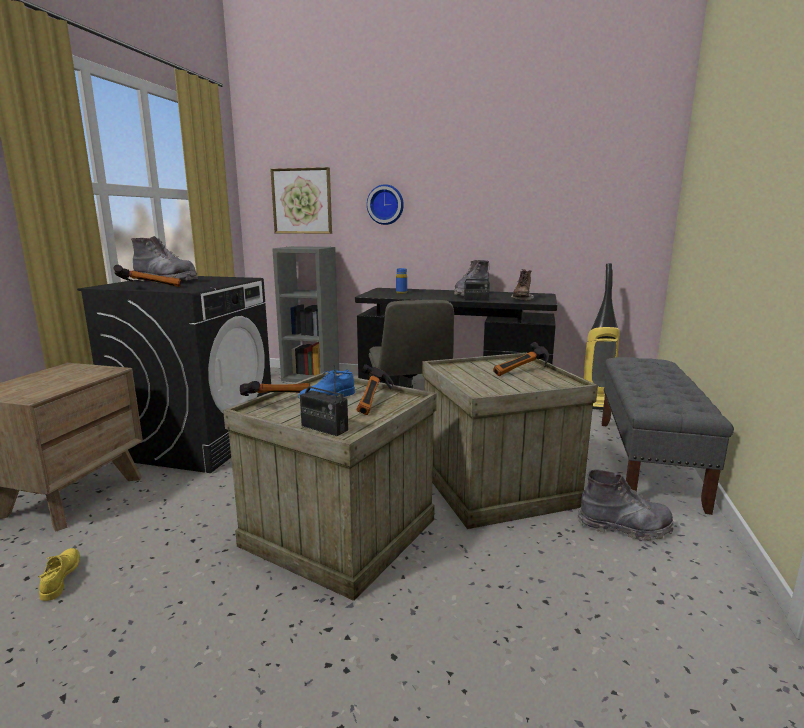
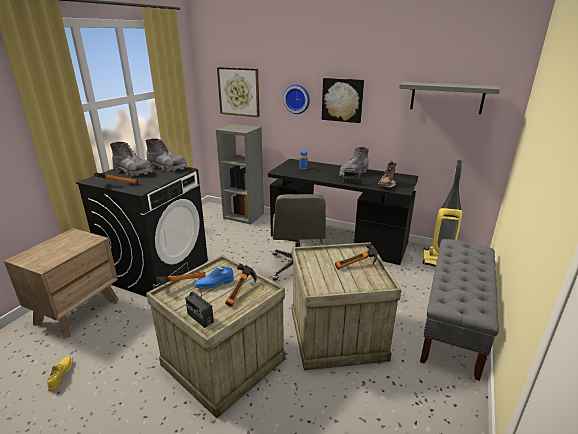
camera: 10 degrees right, 10 degrees up
grey boot [578,469,674,541] -> grey boot moved to [146,138,187,172]
none -> picture [322,78,364,123]
none -> grey shelf [399,82,500,114]

